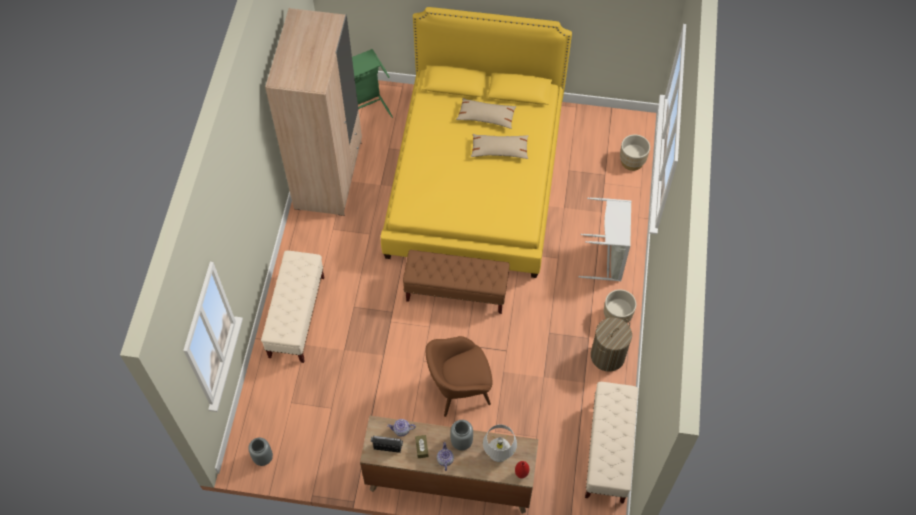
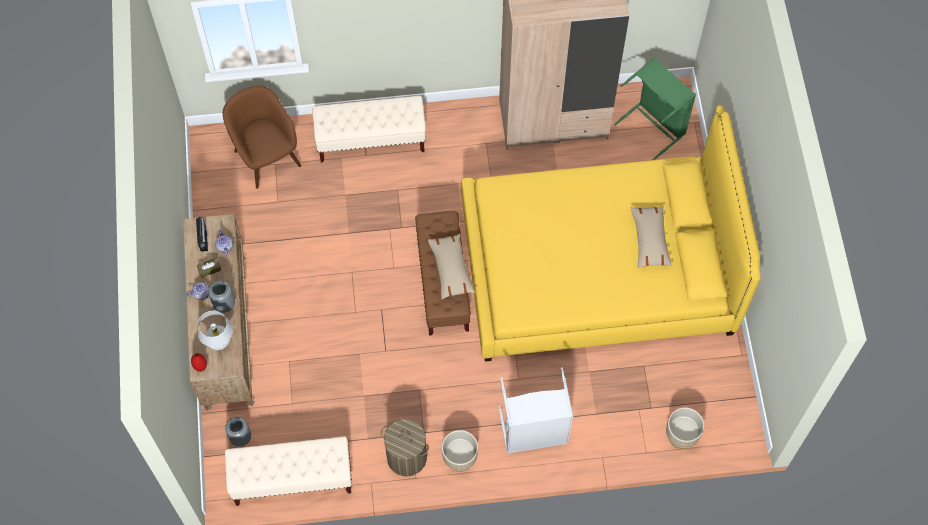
camera: 75 degrees right, 5 degrees up
grey vase [248,438,273,466] -> grey vase moved to [225,417,251,447]
brown armchair [426,336,492,417] -> brown armchair moved to [223,85,301,189]
beige pillow [471,134,529,159] -> beige pillow moved to [427,234,475,299]

